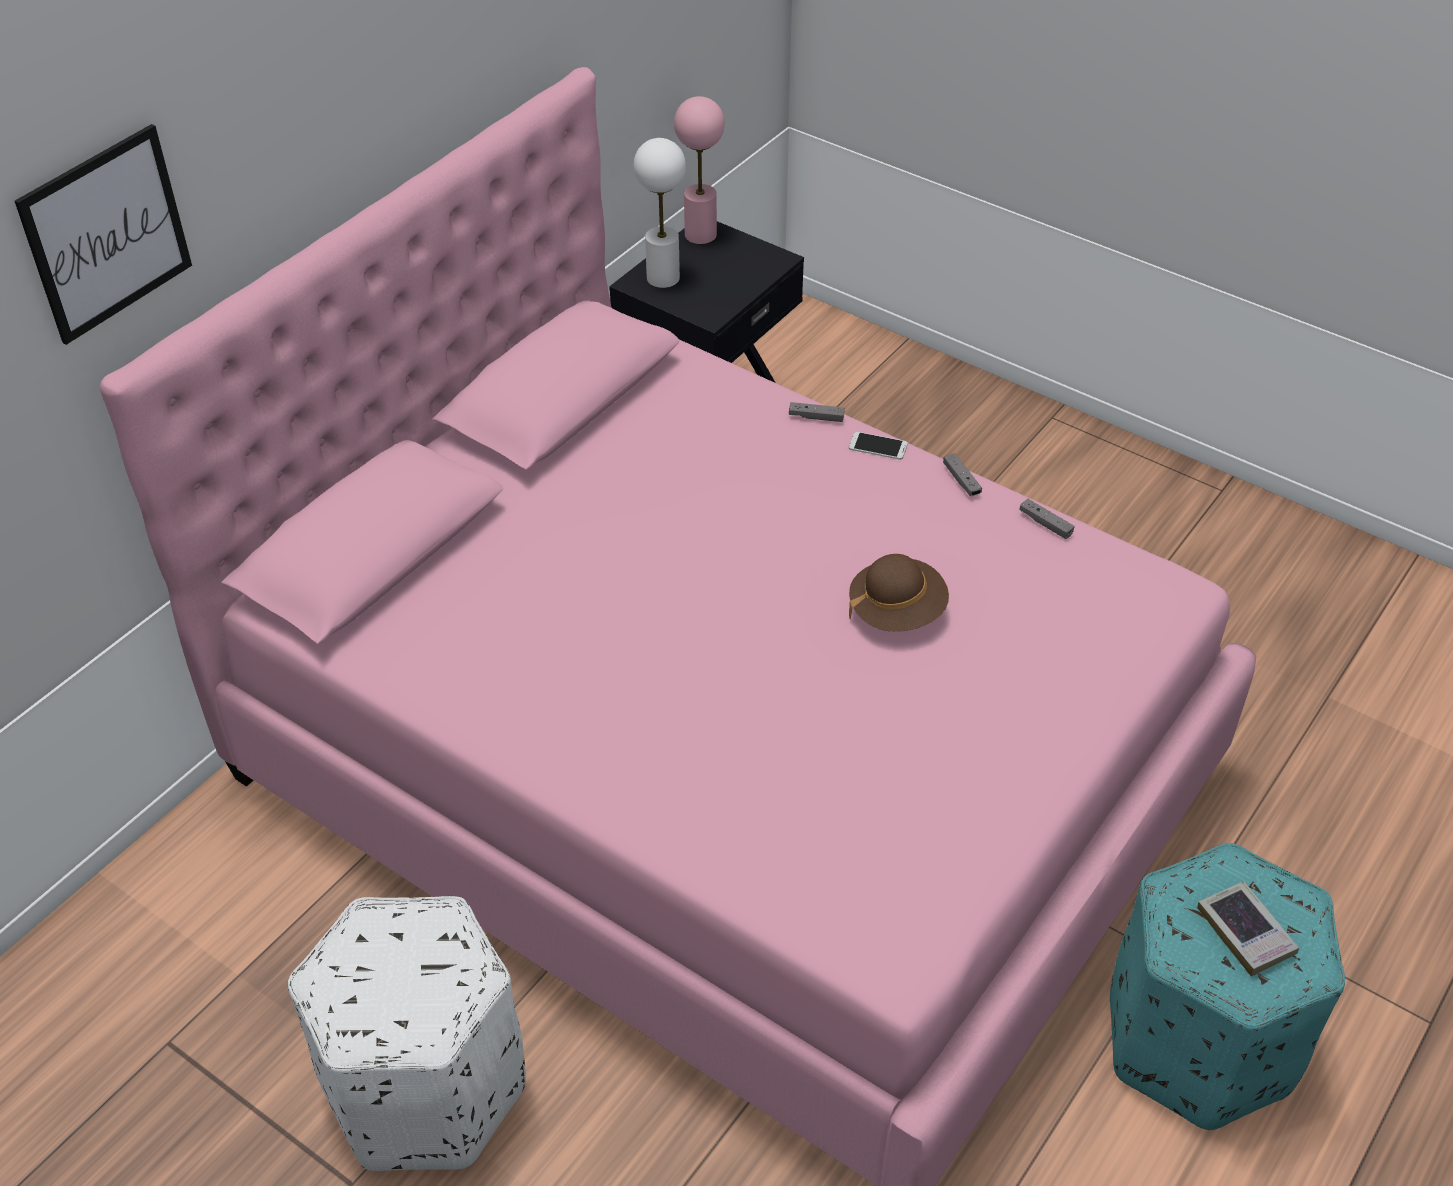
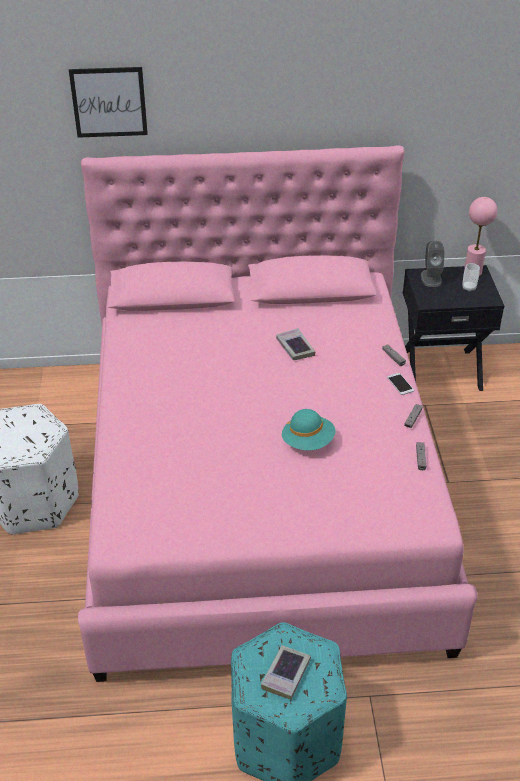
camera: 50 degrees right, 5 degrees down
white table lamp [634,138,686,288] -> grey speaker [421,241,445,287]
brown hat [849,554,949,632] -> turquoise hat [282,409,335,450]
none -> book [276,328,316,360]
none -> cup [462,263,480,292]

